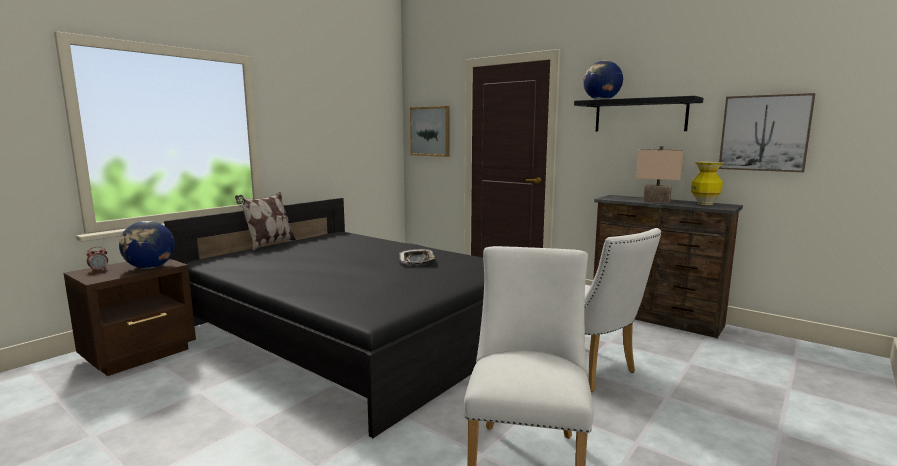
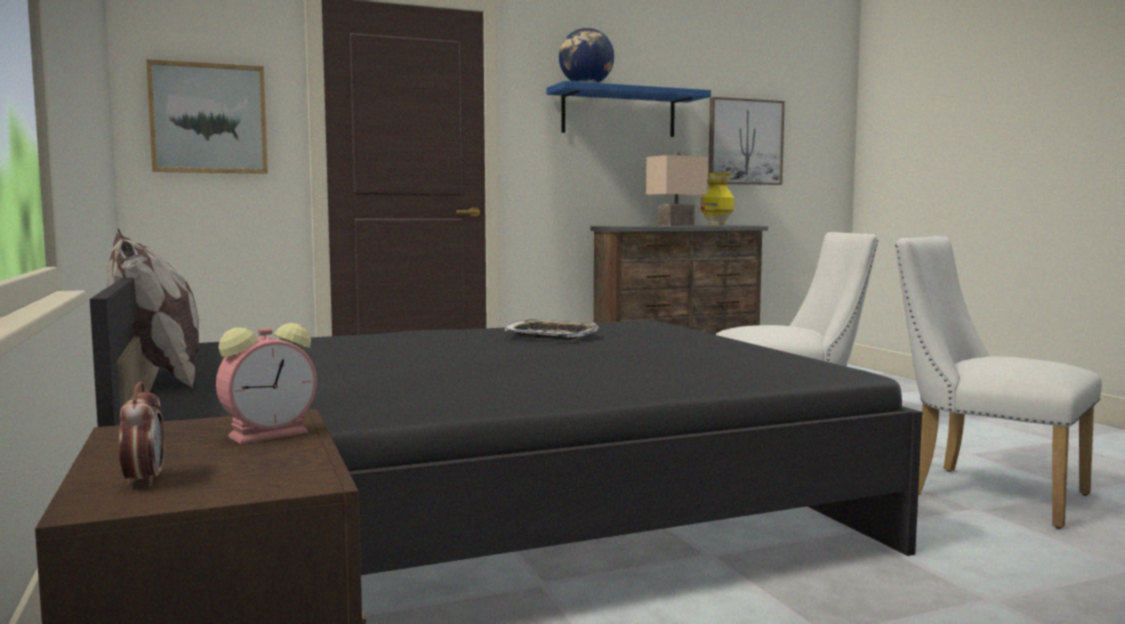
camera: 60 degrees left, 5 degrees down
globe [119,221,175,269] -> alarm clock [216,323,317,444]
black shelf [574,96,704,131] -> blue shelf [546,81,711,137]

